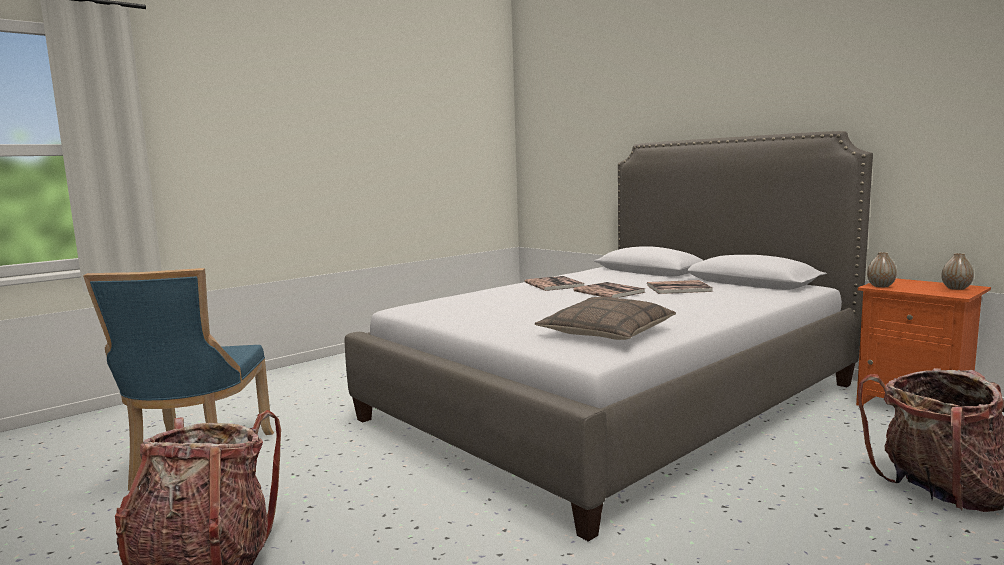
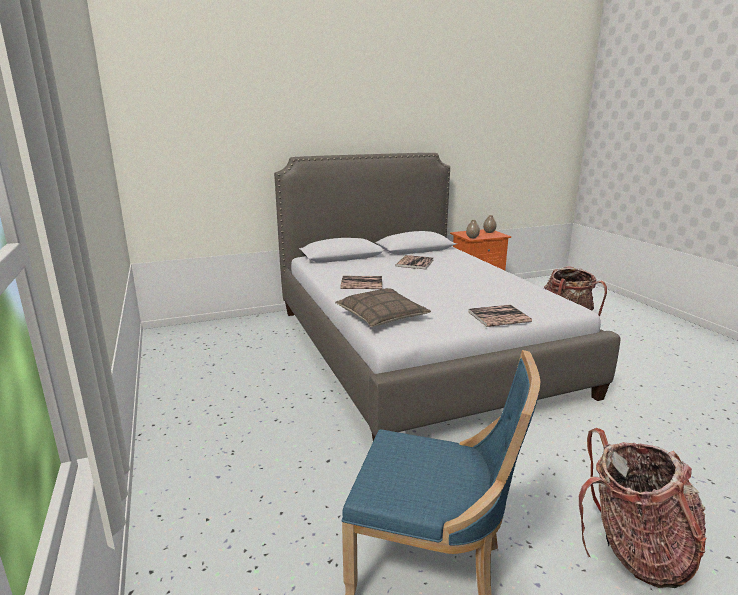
camera: 70 degrees left, 10 degrees up
pillow [535,297,676,340] -> pillow moved to [335,288,431,327]
book [573,282,646,298] -> book moved to [468,304,532,327]

